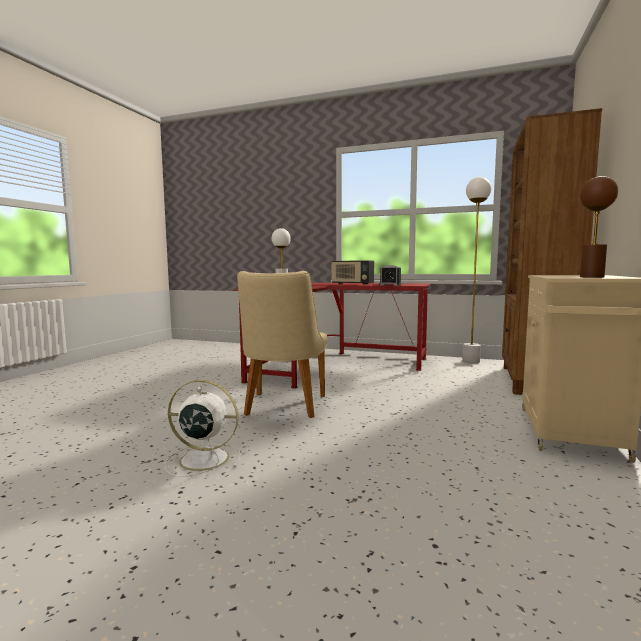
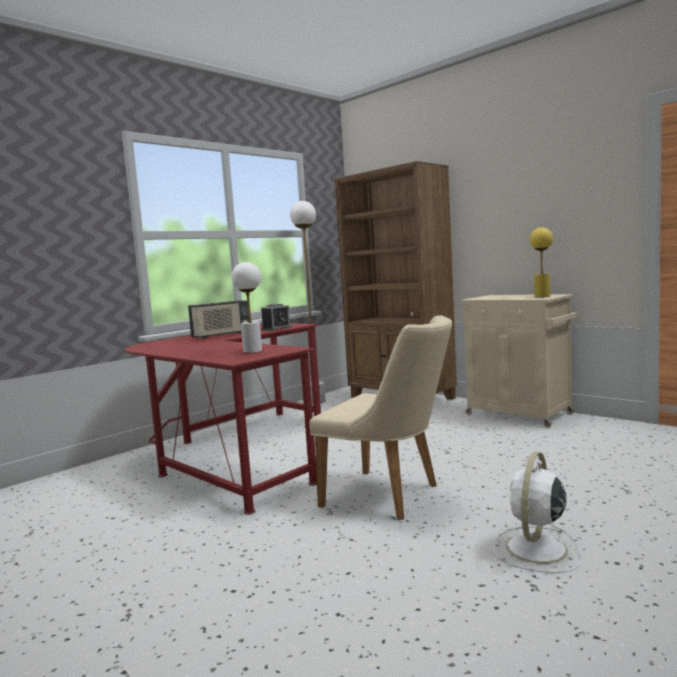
camera: 65 degrees left, 0 degrees up
brown table lamp [580,176,618,278] -> yellow table lamp [530,227,553,297]

